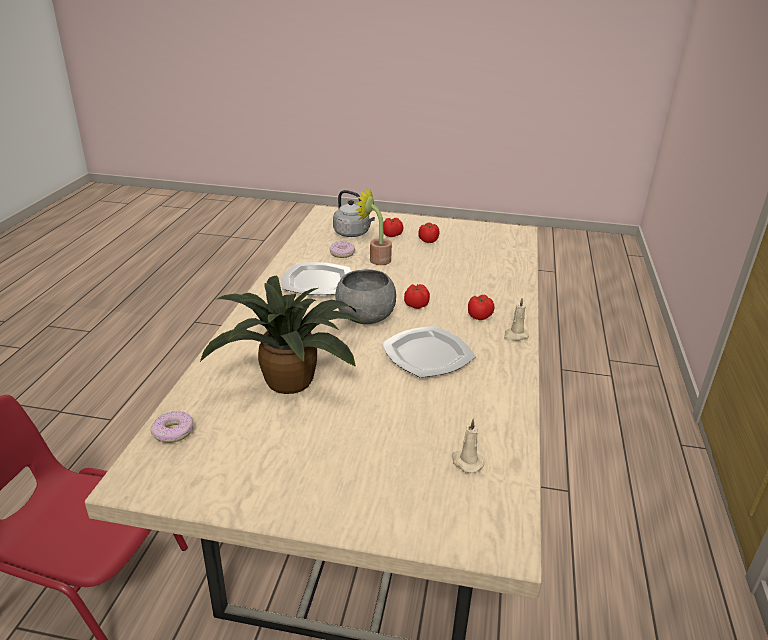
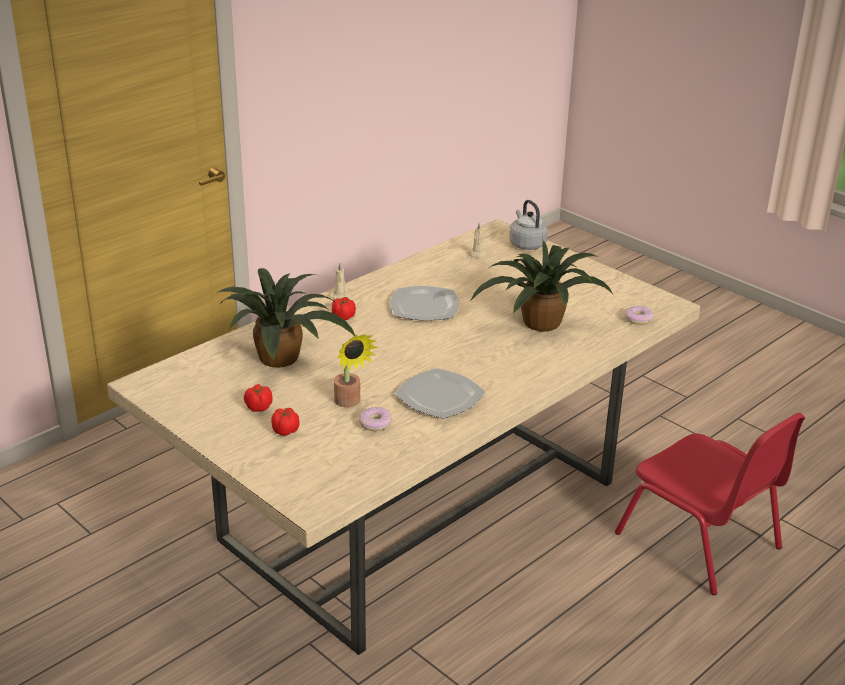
camera: 145 degrees left, 0 degrees up
grey kettle [333,190,375,237] -> grey kettle moved to [509,200,548,250]
grey bowl [335,269,396,324] -> none
tomato [404,284,430,309] -> none
none -> potted plant [216,268,355,368]

